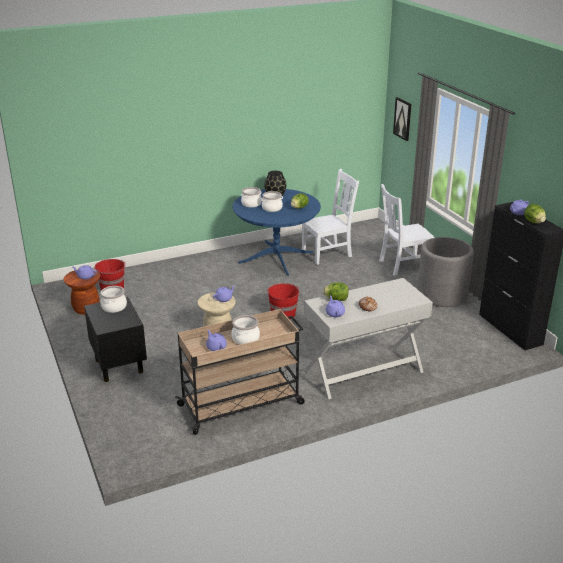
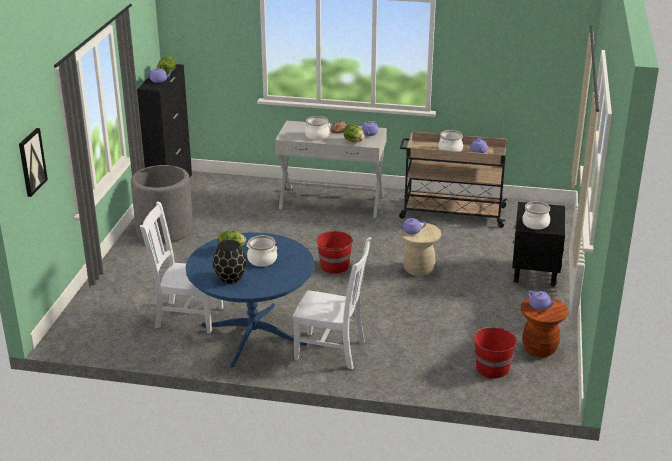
camera: 145 degrees left, 0 degrees up
cooking pot [241,187,262,207] -> cooking pot moved to [304,116,330,140]
white chair [379,184,435,276] -> white chair moved to [293,237,371,369]

